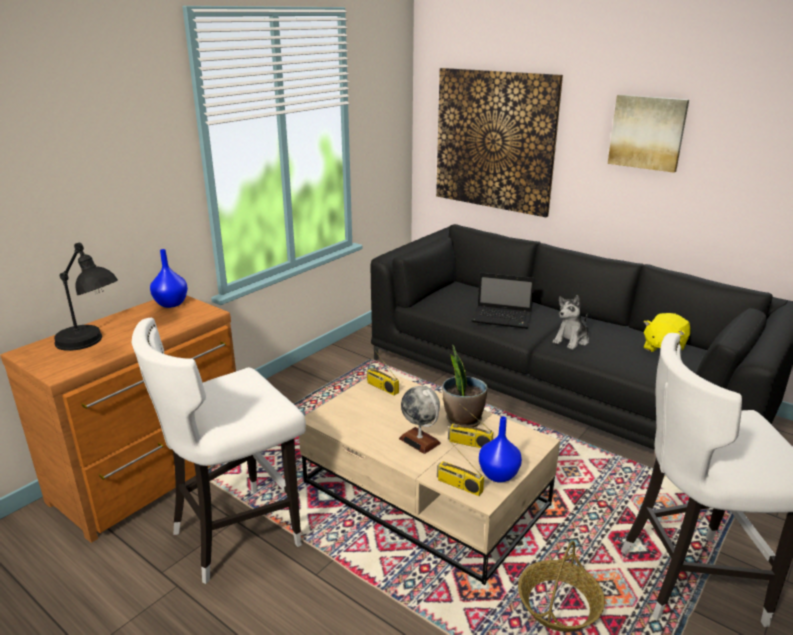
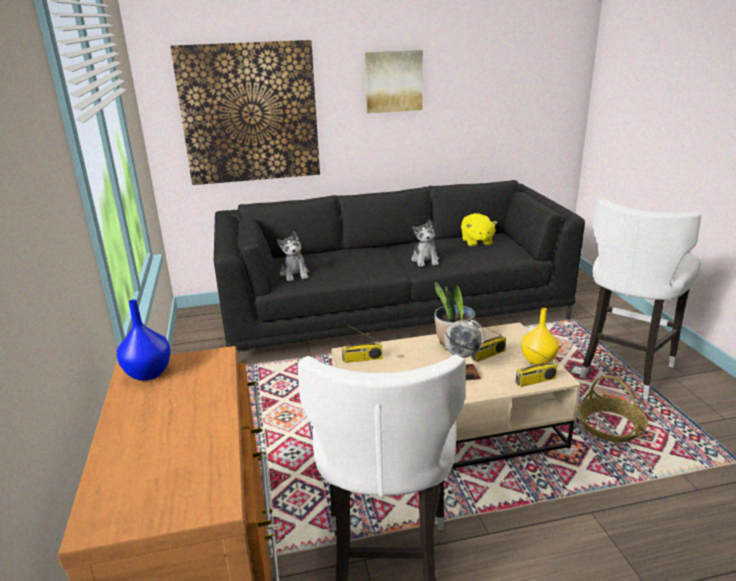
camera: 50 degrees left, 0 degrees up
black table lamp [54,242,118,351] -> none
laptop [471,272,535,329] -> none
blue vase [479,416,522,483] -> yellow vase [521,308,559,365]
none -> plush toy [277,231,309,281]

